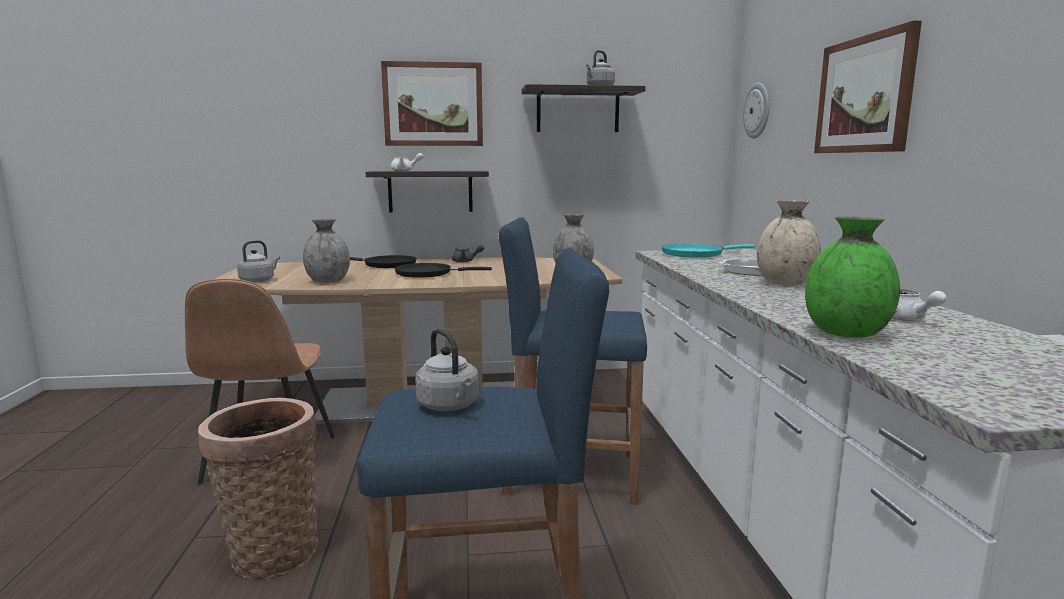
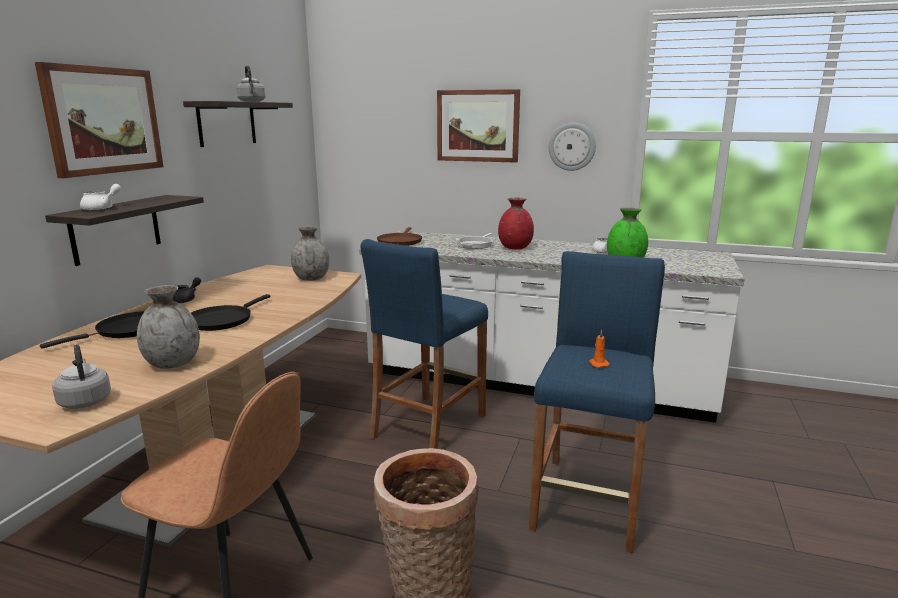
camera: 65 degrees left, 5 degrees up
grey kettle [415,329,479,411] -> orange candle [589,330,610,368]
turquoise frying pan [661,243,755,258] -> brown frying pan [377,227,422,246]
wall clock [743,83,769,139] -> wall clock moved to [549,123,596,171]
beige vase [757,200,821,285] -> red vase [498,198,534,249]

